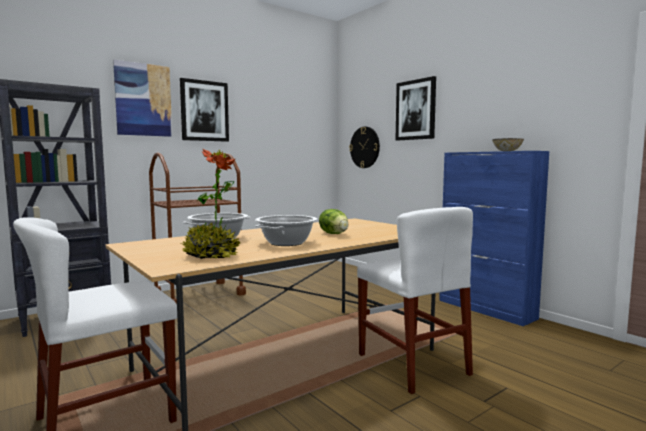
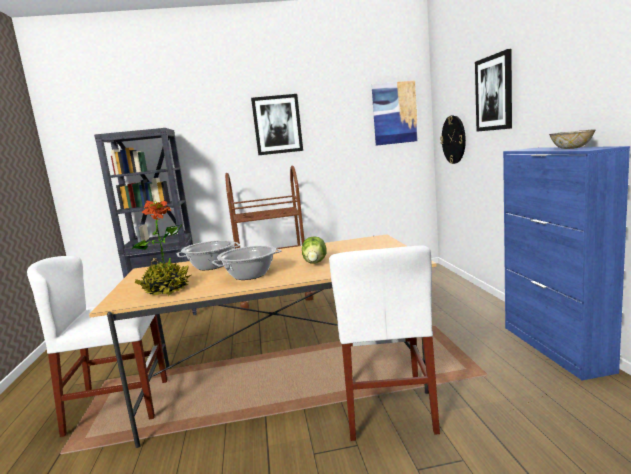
camera: 30 degrees right, 5 degrees up
picture [113,60,172,137] -> picture moved to [371,80,418,146]

